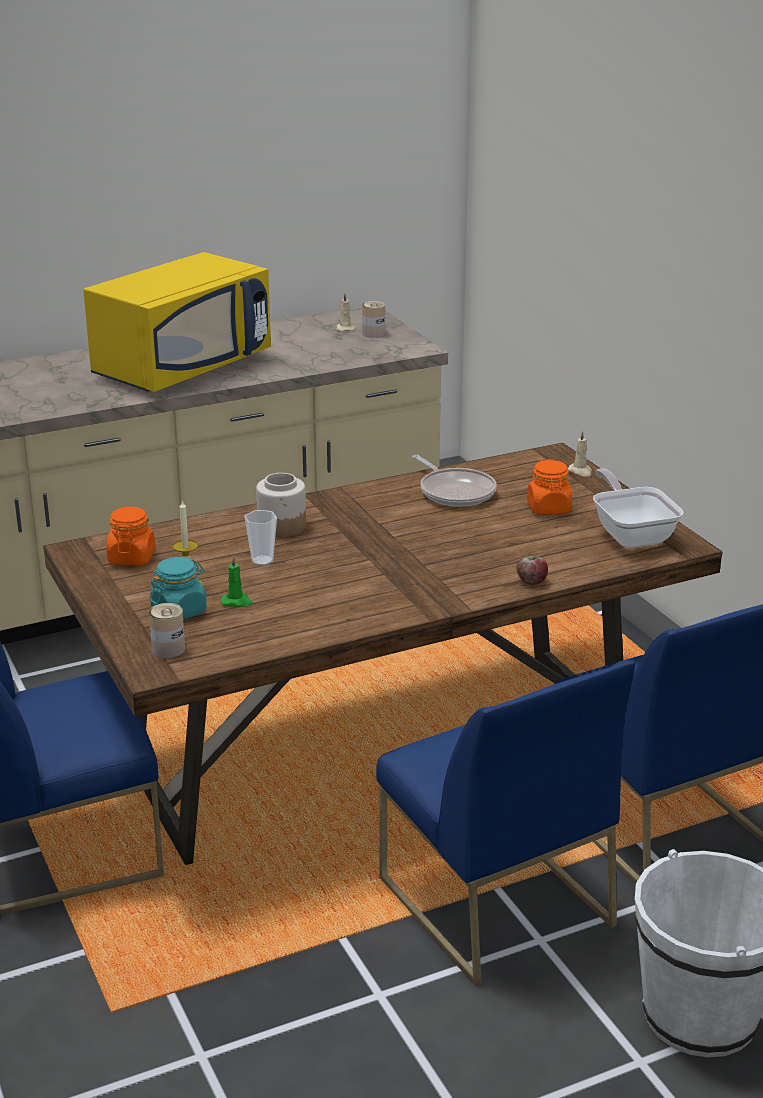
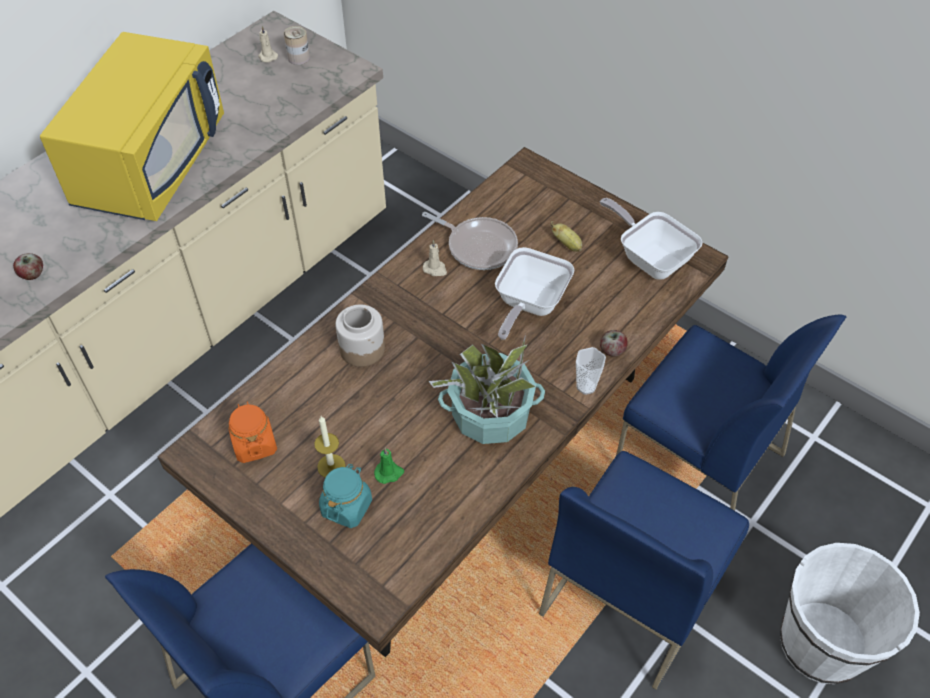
camera: 25 degrees left, 25 degrees up
can [149,603,185,658] -> none
cup [244,510,277,566] -> cup moved to [576,347,606,395]
blue chair [376,660,635,986] -> blue chair turned 90 degrees clockwise [539,451,749,690]
orange jar [527,459,572,515] -> banana [550,221,582,252]
beige candle [568,431,592,477] -> beige candle moved to [423,240,447,276]
none -> apple [13,253,43,280]
none -> potted plant [429,334,545,444]
none -> frying pan [495,247,574,340]

